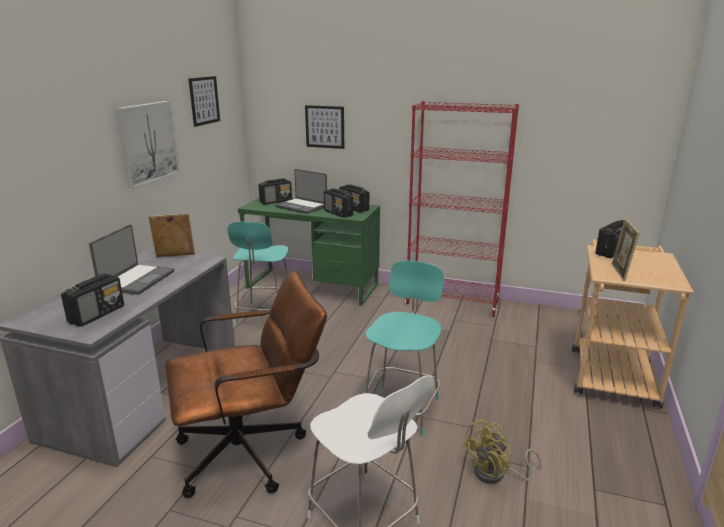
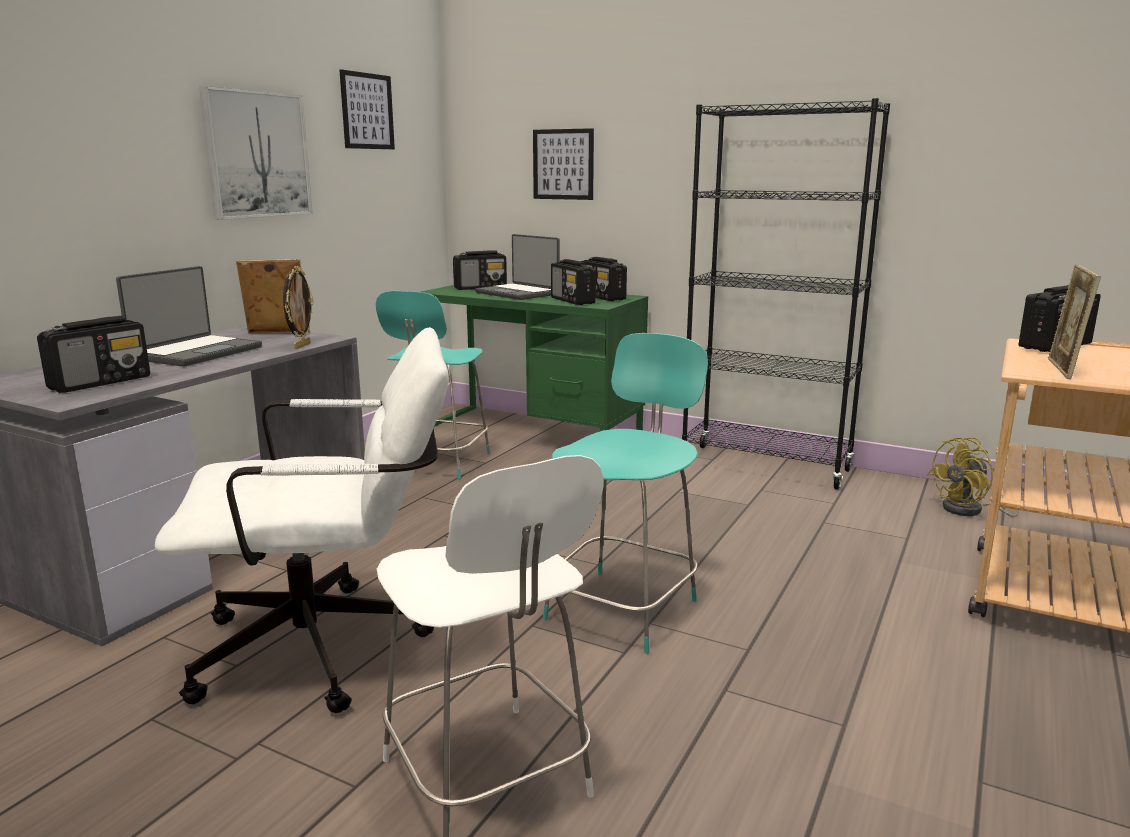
camera: 10 degrees right, 5 degrees down
brown office chair [166,270,327,498] -> white office chair [155,327,449,713]
red bookcase [405,101,519,316] -> black bookcase [682,98,890,490]
yellow fan [462,419,542,484] -> yellow fan moved to [927,437,1024,517]
none -> picture frame [283,266,313,349]

